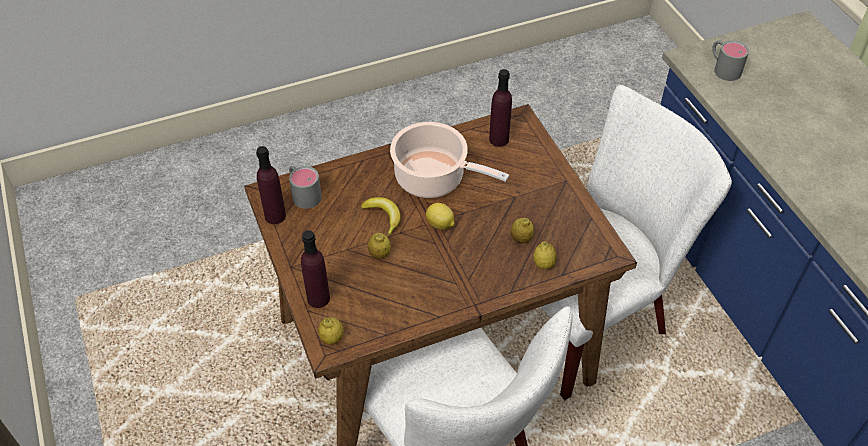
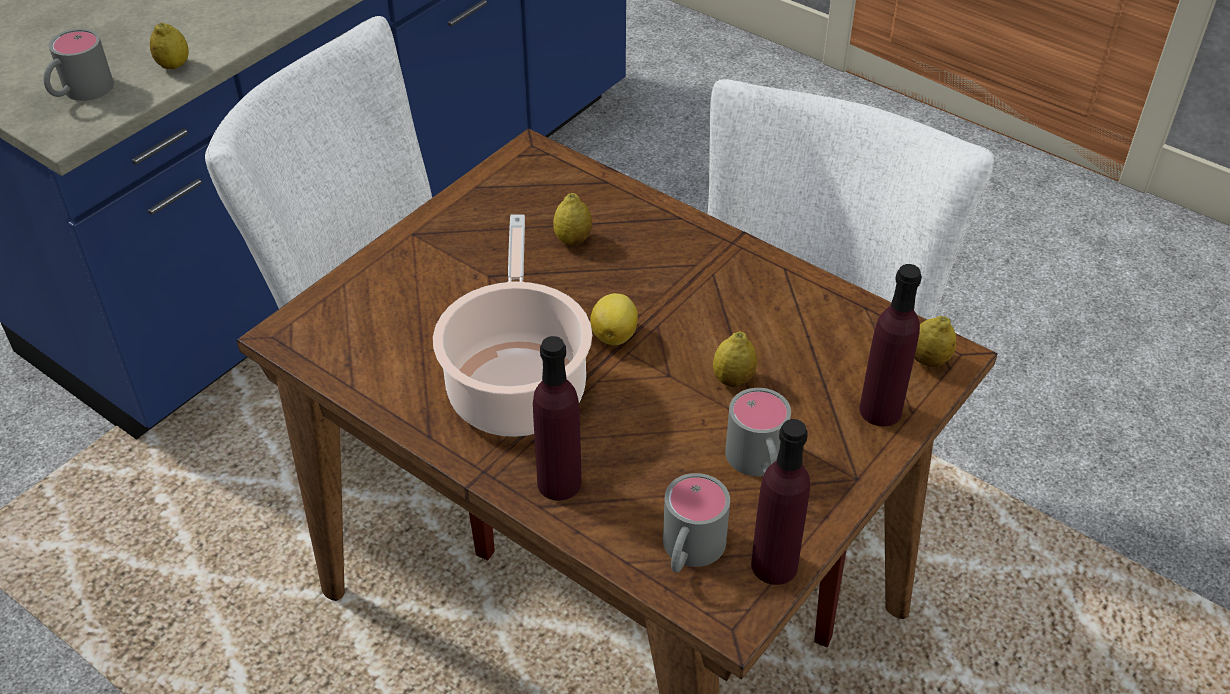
camera: 120 degrees left, 5 degrees down
banana [361,197,401,237] -> none
purple bottle [489,69,512,147] -> purple bottle moved to [533,336,581,501]
lemon [533,242,557,269] -> lemon moved to [150,23,189,69]
none -> grey mug [725,388,791,476]

